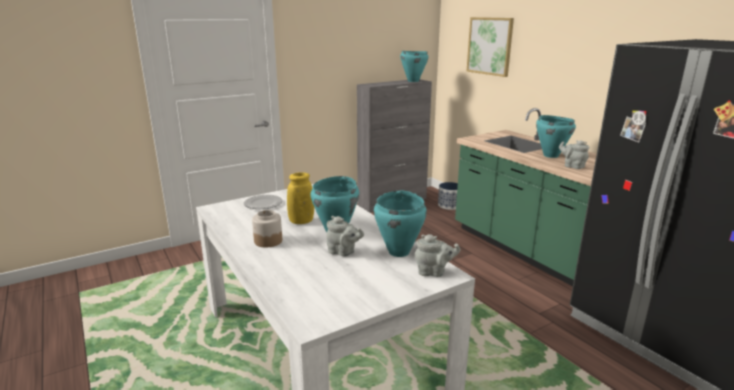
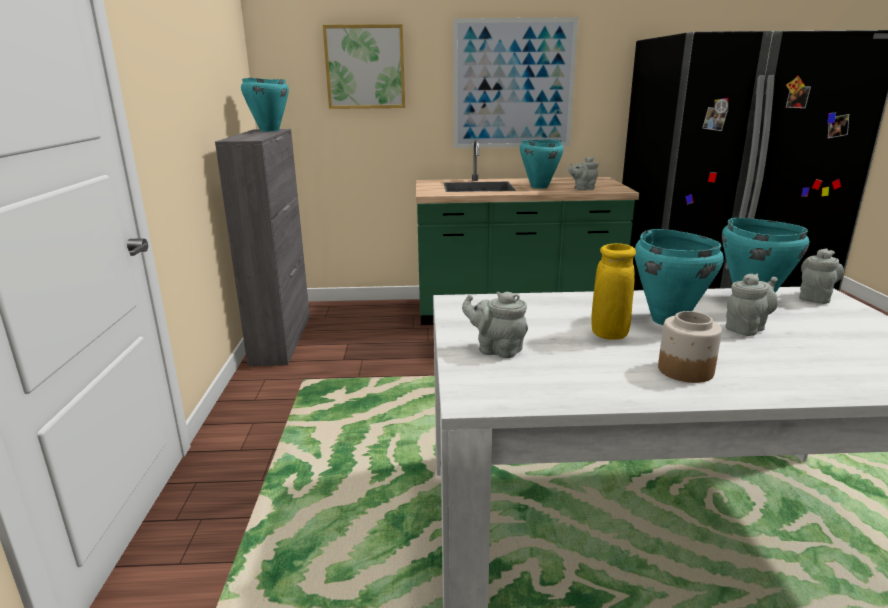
camera: 60 degrees left, 0 degrees up
plate [244,195,283,209] -> grey teapot [462,292,528,358]
planter [438,182,458,210] -> none
none -> picture [453,17,578,148]

